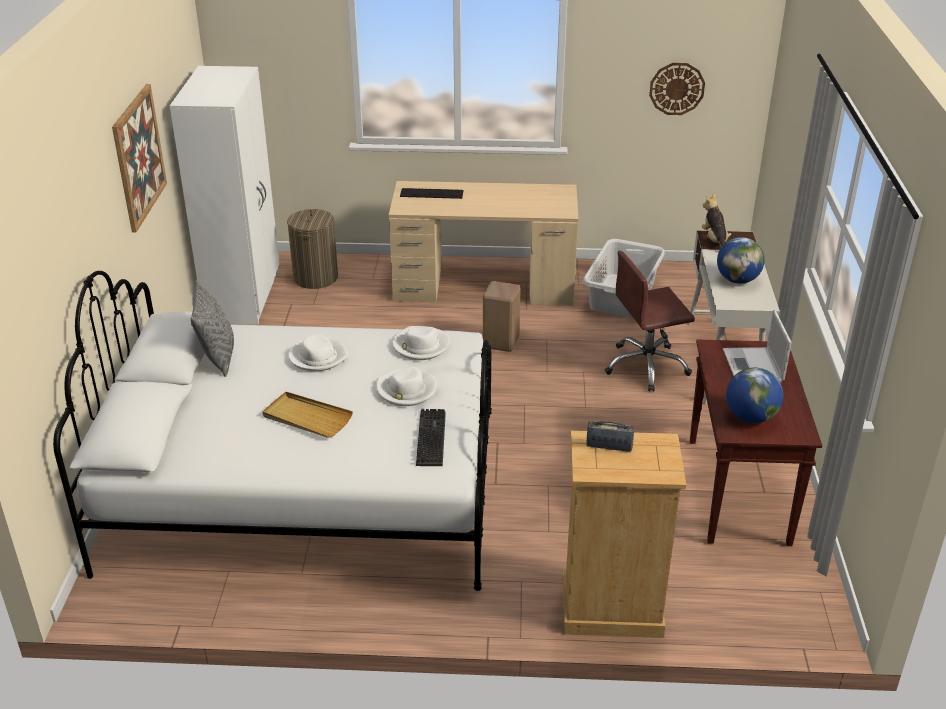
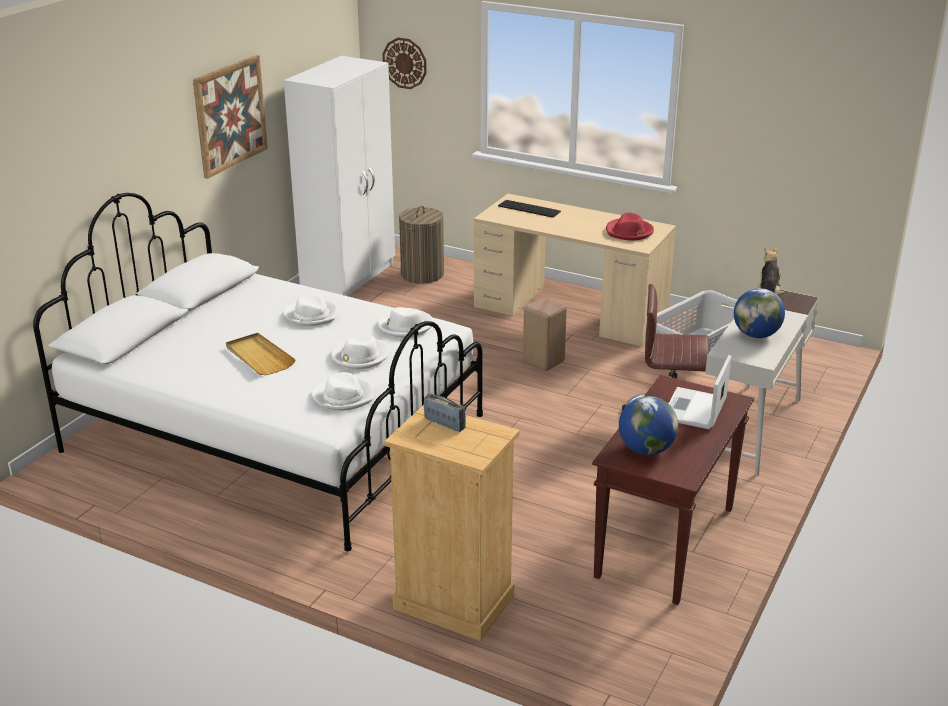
camera: 25 degrees right, 5 degrees down
grey pillow [191,281,234,377] -> none
keyboard [416,409,446,466] -> white hat [312,372,374,411]
wall clock [649,63,705,115] -> wall clock moved to [382,38,427,89]
none -> red hat [606,213,654,240]

